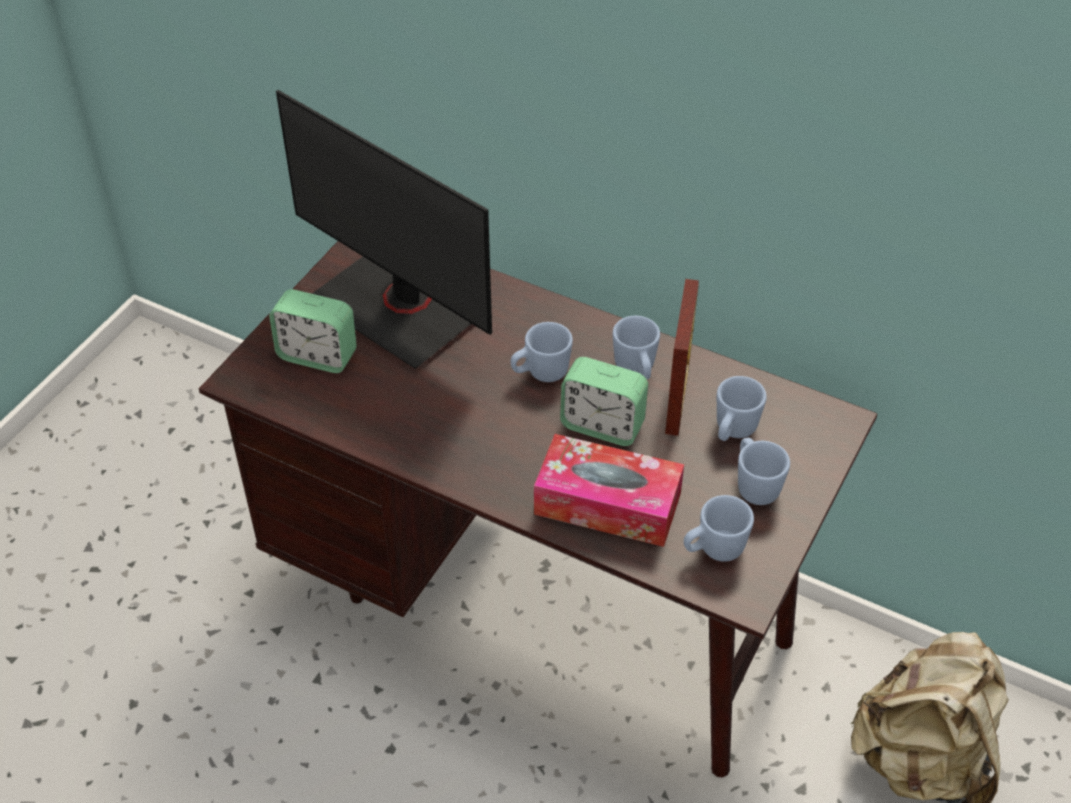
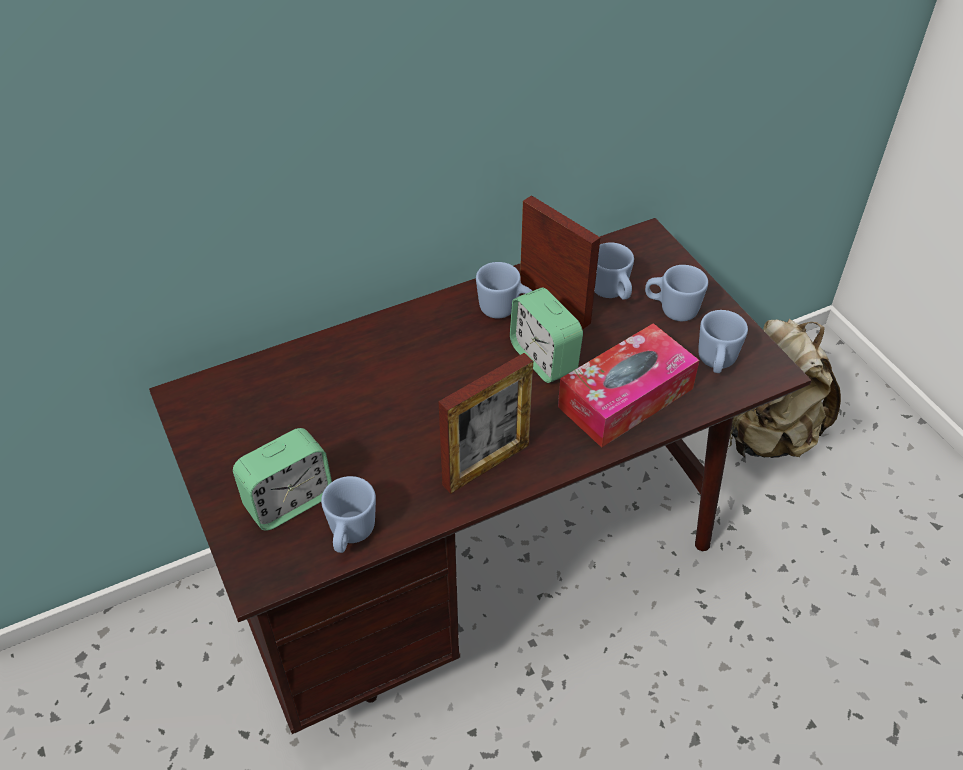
camera: 55 degrees left, 0 degrees up
monitor [276,90,492,369] -> none
blue mug [510,322,573,382] -> blue mug moved to [321,476,376,553]
alarm clock [560,357,648,446] -> alarm clock turned 90 degrees clockwise [510,288,583,383]
none -> picture frame [438,353,533,494]

